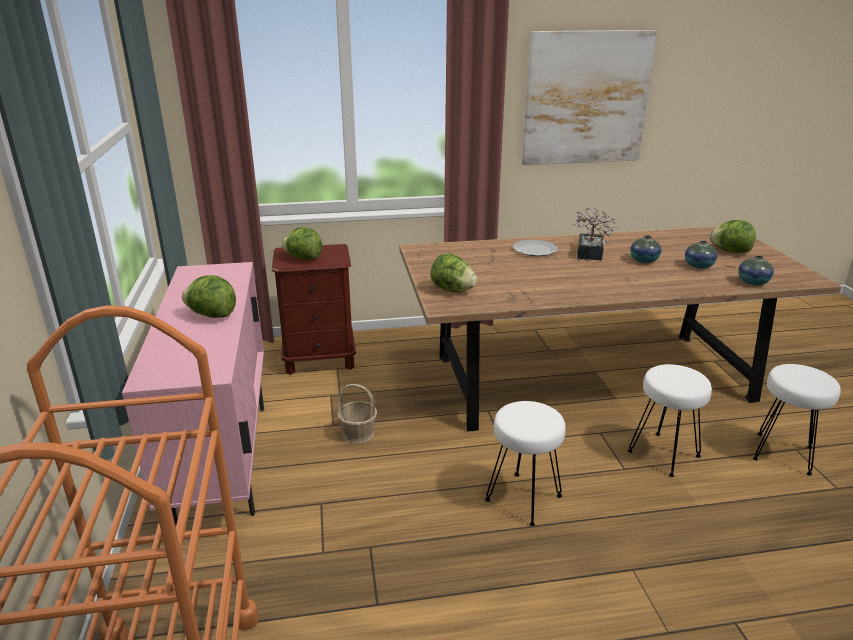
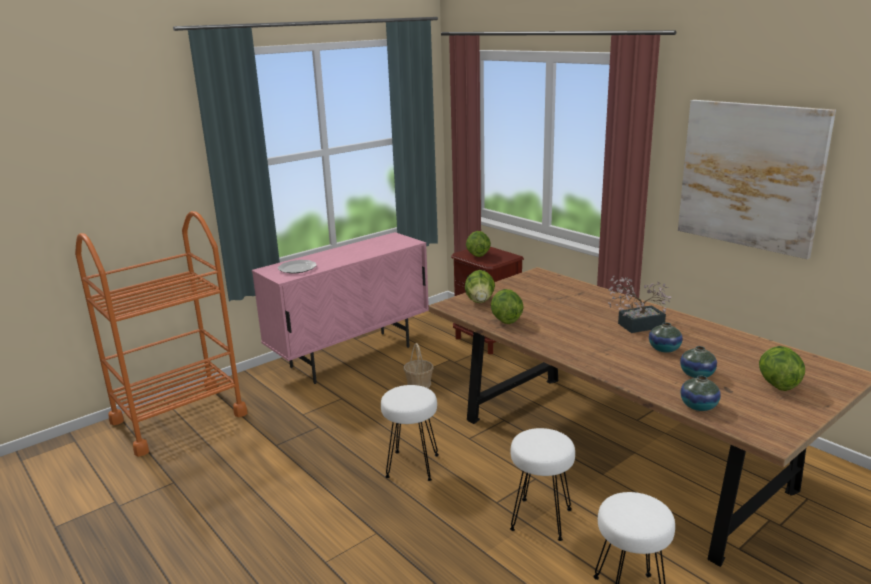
camera: 60 degrees right, 5 degrees down
lettuce [182,275,236,318] -> lettuce moved to [491,289,524,324]
plate [513,240,558,256] -> plate moved to [278,260,317,273]

